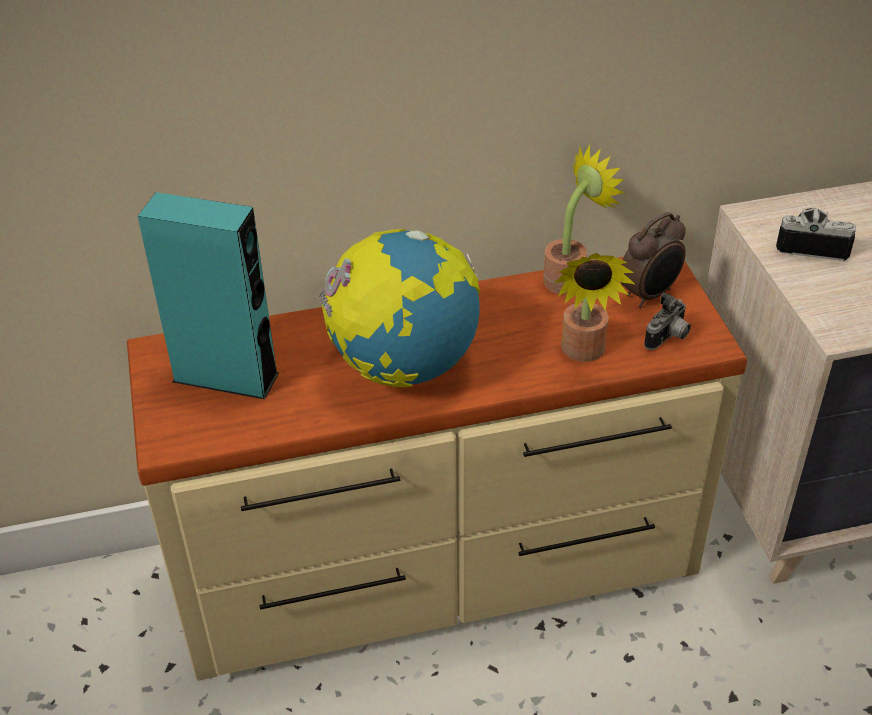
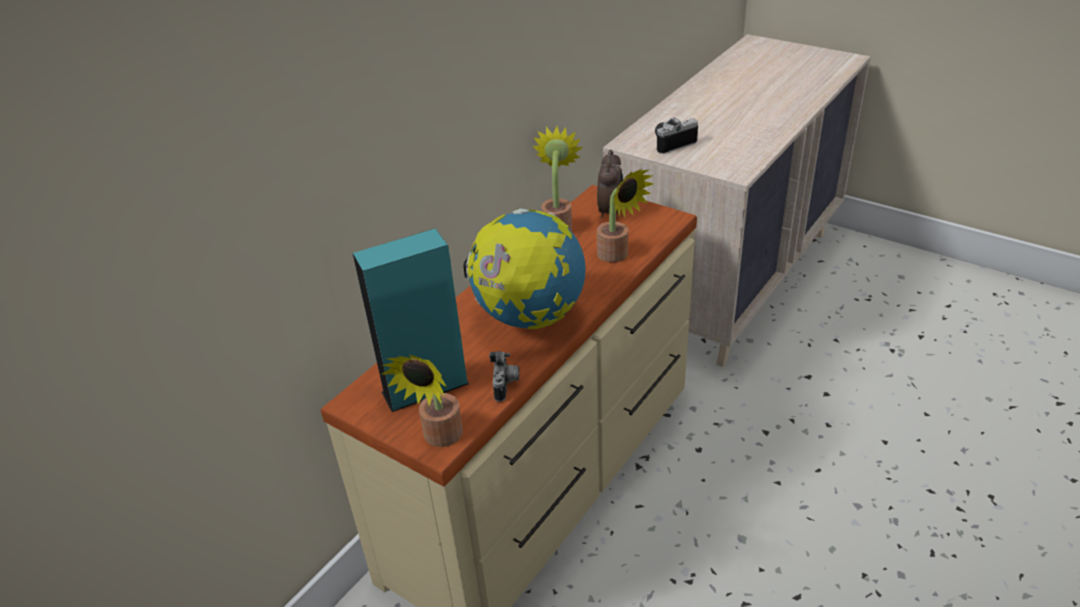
camera: 40 degrees left, 5 degrees down
camera [644,292,691,350] -> camera moved to [489,351,520,402]
none -> potted plant [381,355,463,447]

